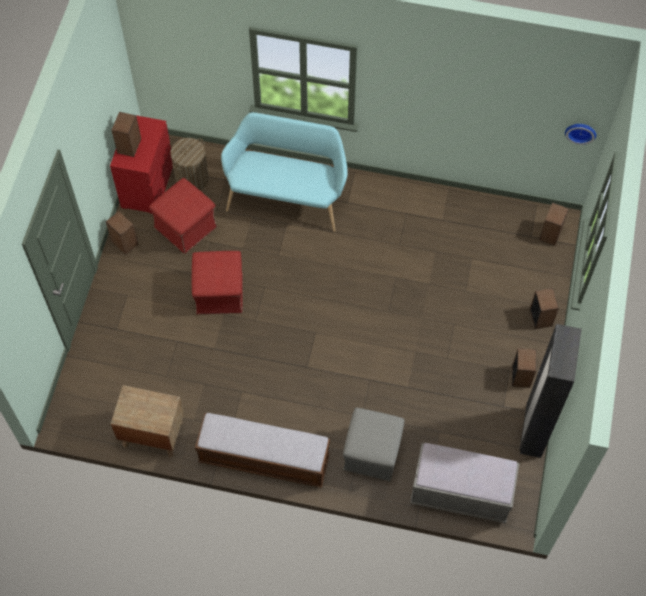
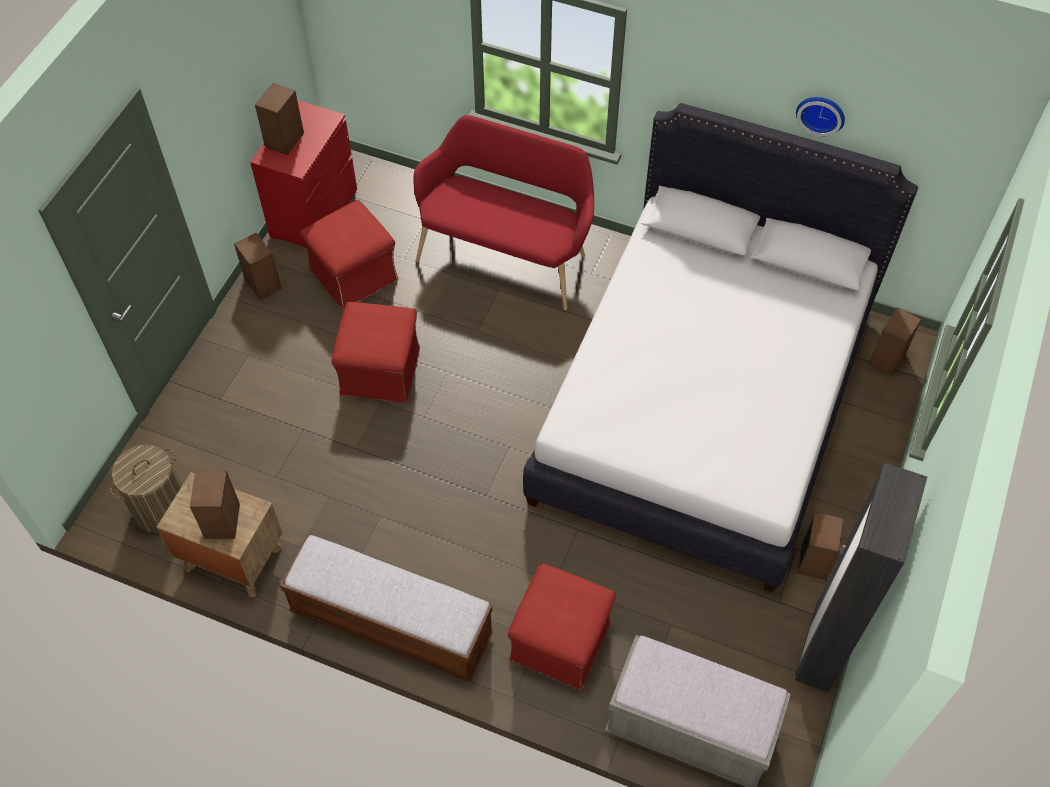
camera: 10 degrees right, 5 degrees down
laundry basket [170,138,209,191] -> laundry basket moved to [110,445,182,533]
turquoise bench [221,112,348,232] -> red bench [414,115,594,310]
grey ottoman [343,408,405,481] -> red ottoman [508,563,616,690]
speaker [530,288,559,329] -> speaker moved to [190,471,240,539]
wall clock [565,124,596,145] -> wall clock moved to [796,97,845,136]
none -> white bed [523,103,918,592]

